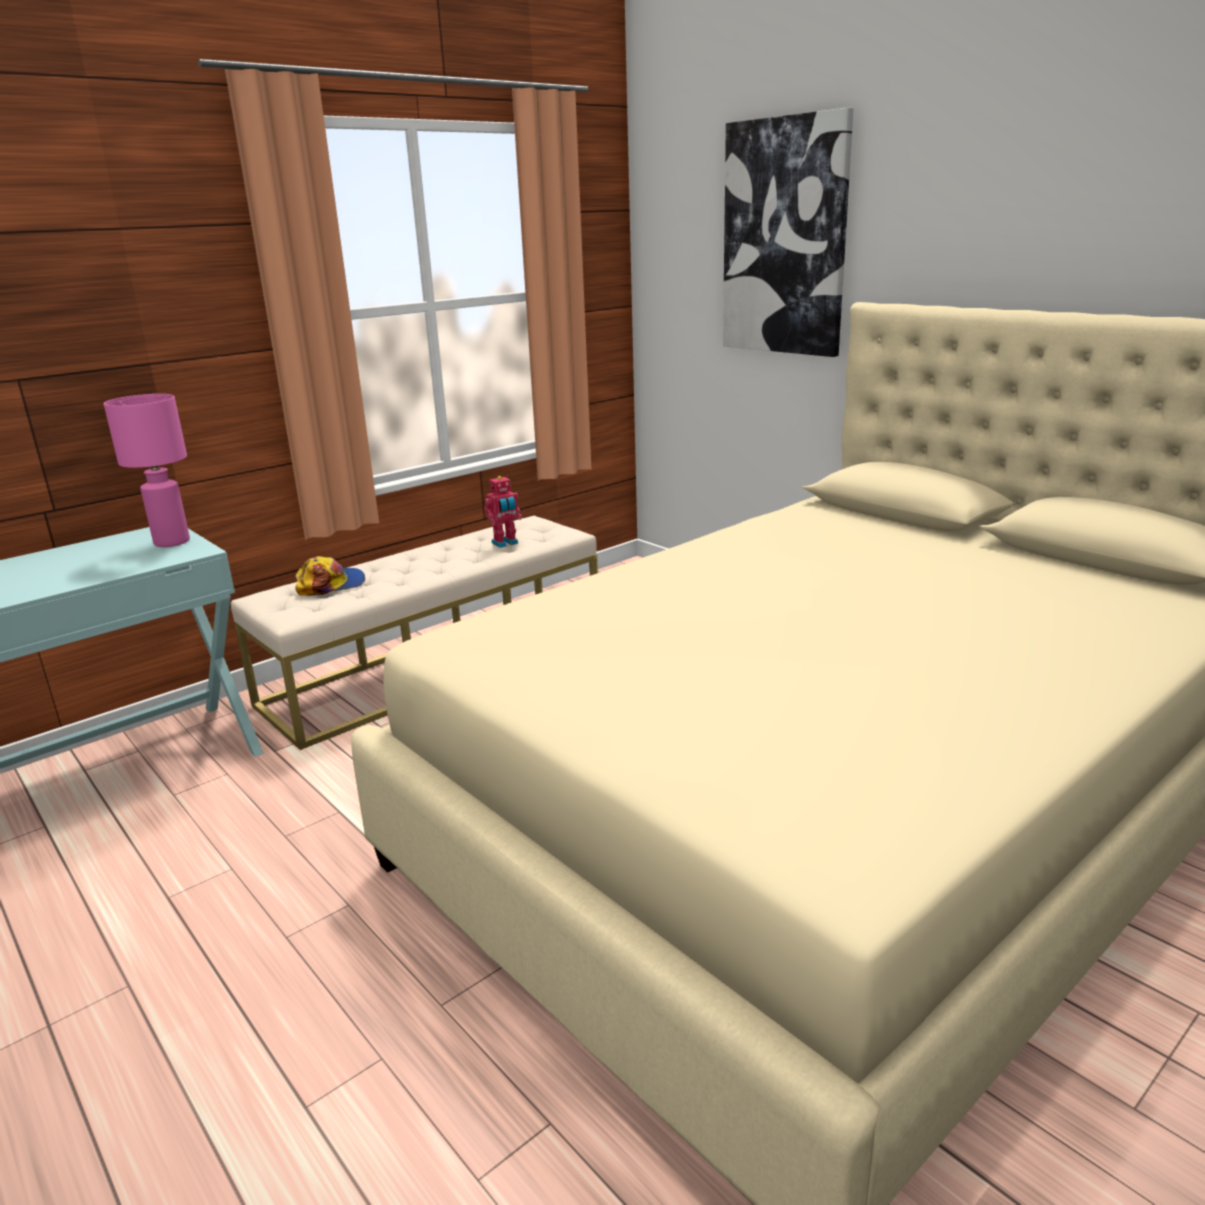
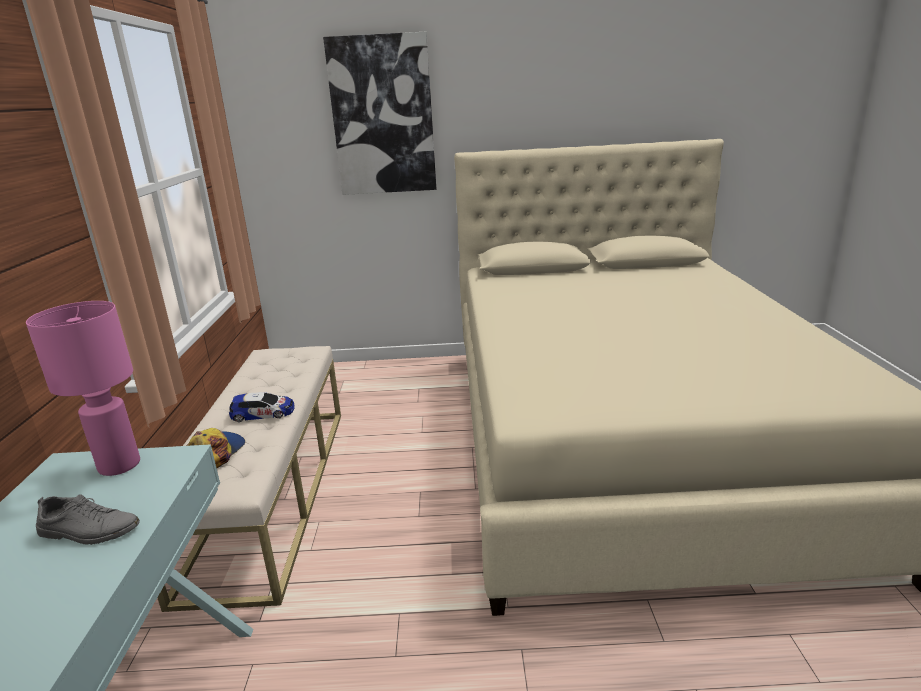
camera: 50 degrees left, 0 degrees up
toy robot [484,475,522,548] -> none
none -> grey shoe [36,494,140,545]
none -> toy car [229,392,294,422]

